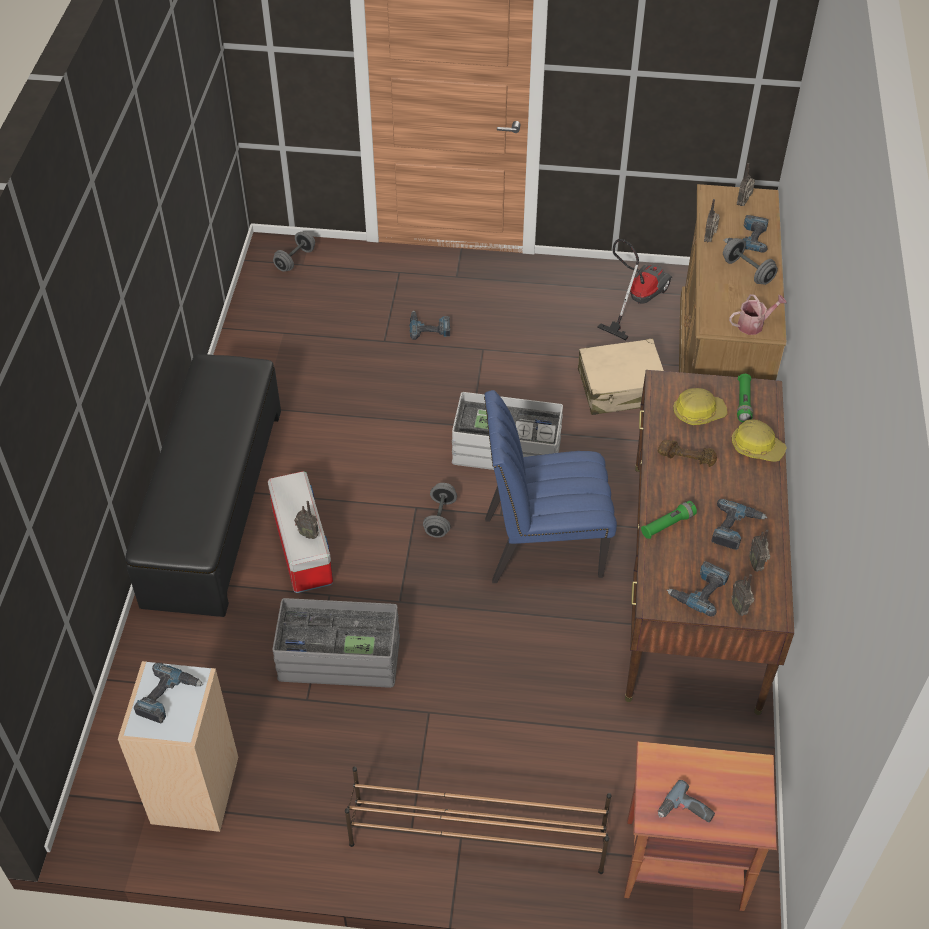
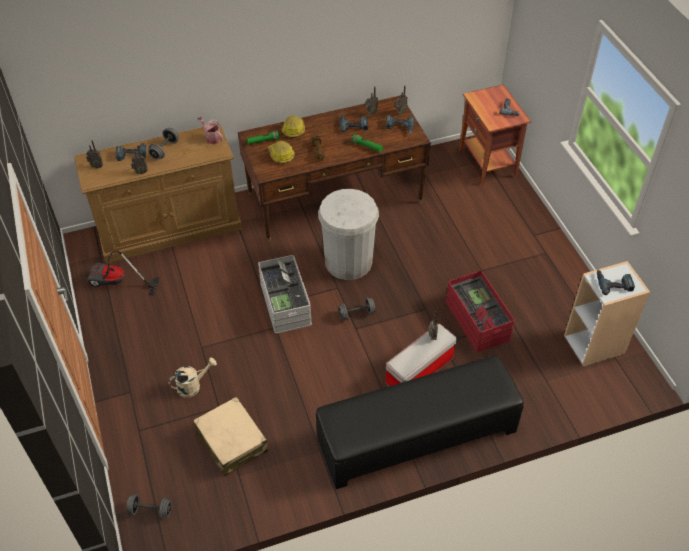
camera: 115 degrees left, 0 degrees up
grey storage box [272,598,400,688] -> red storage box [446,271,515,352]
brown shoe rack [345,767,612,874] -> none
power drill [409,311,450,340] -> beige watering can [168,358,217,398]
blue chair [484,390,617,583] -> white trash can [318,189,379,280]
beige suitcase [578,339,664,415] -> beige suitcase moved to [193,397,268,476]

